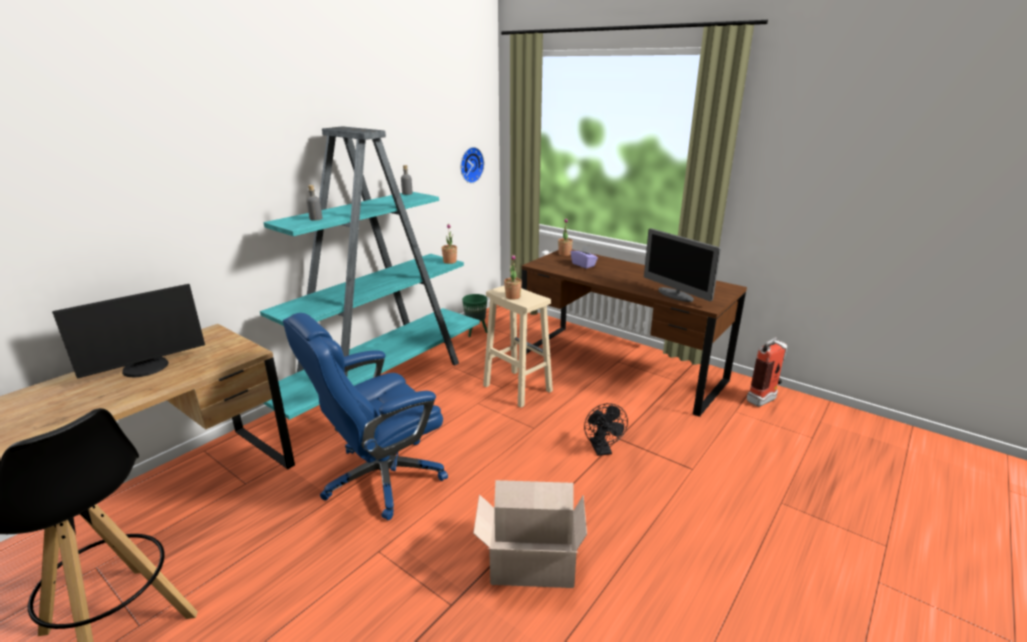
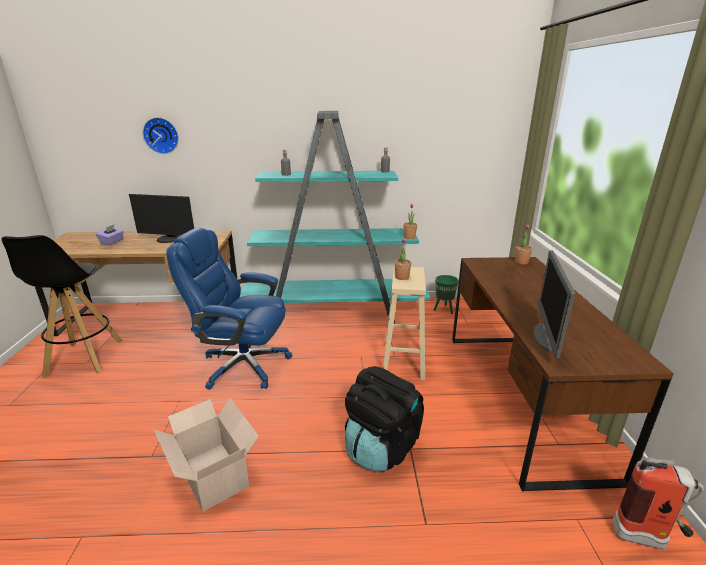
camera: 50 degrees right, 0 degrees up
wall clock [461,147,484,183] -> wall clock moved to [143,117,179,154]
purple tissue box [570,245,598,269] -> purple tissue box moved to [96,225,124,245]
black fan [584,403,628,456] -> black backpack [345,366,424,472]

